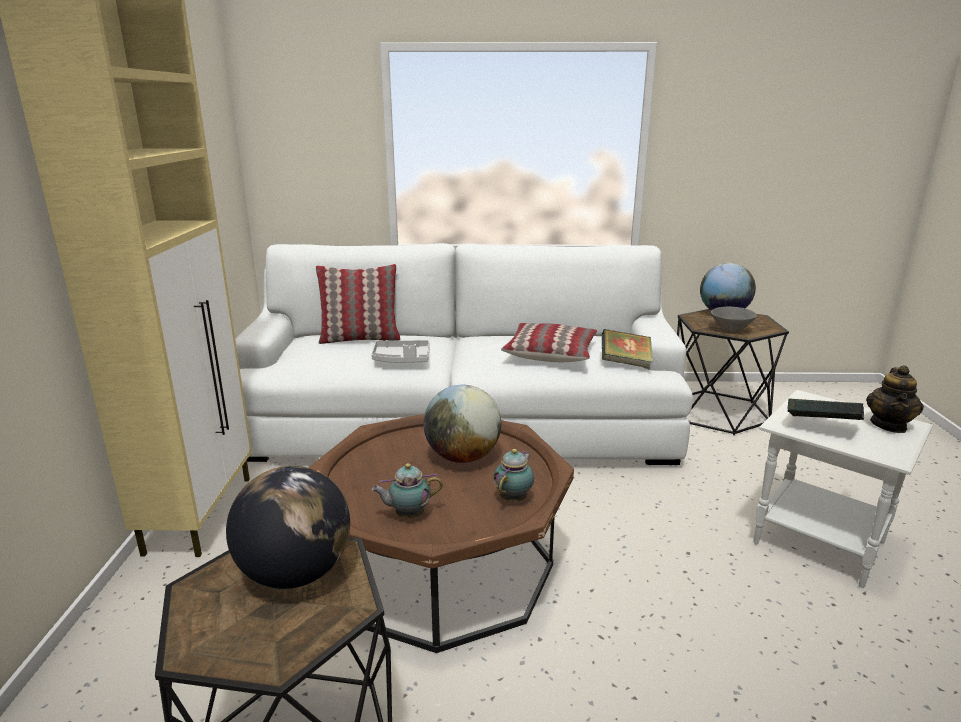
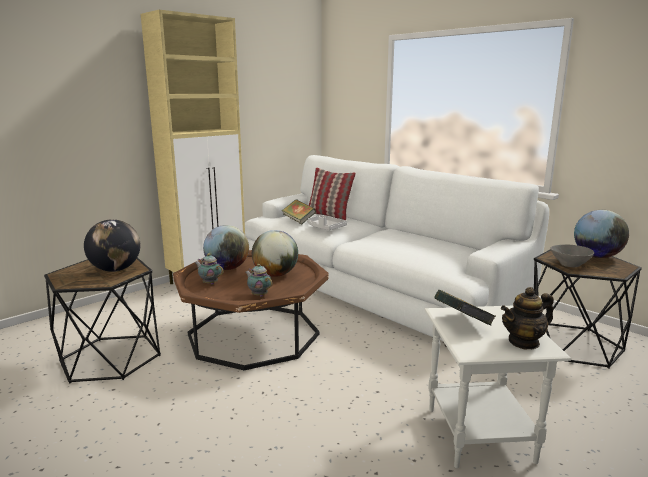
camera: 45 degrees right, 5 degrees down
teapot [494,449,534,502] -> teapot turned 120 degrees counterclockwise [246,264,272,297]
pillow [501,323,597,362] -> none
book [602,329,653,368] -> book moved to [282,199,316,224]
none -> globe [203,225,249,270]

